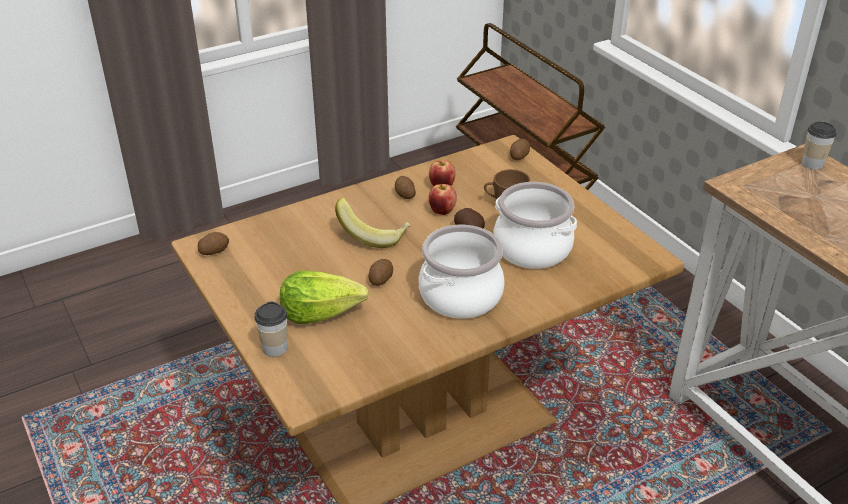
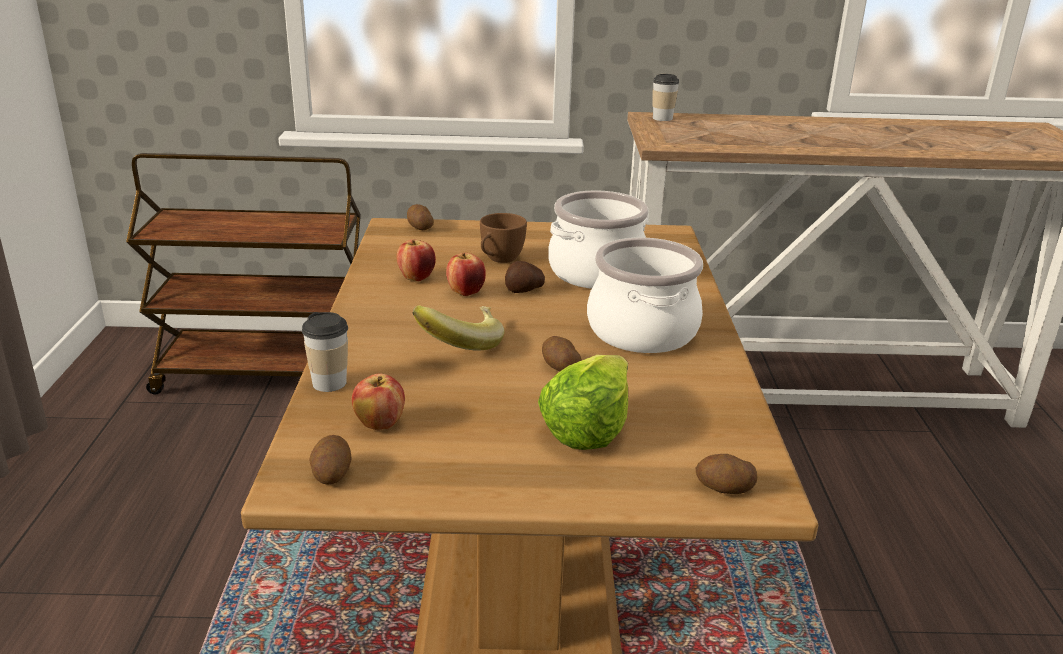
camera: 60 degrees left, 10 degrees down
cup [255,302,287,357] -> cup moved to [302,312,348,392]
potato [395,176,416,199] -> potato moved to [696,454,757,494]
none -> apple [352,374,405,430]

